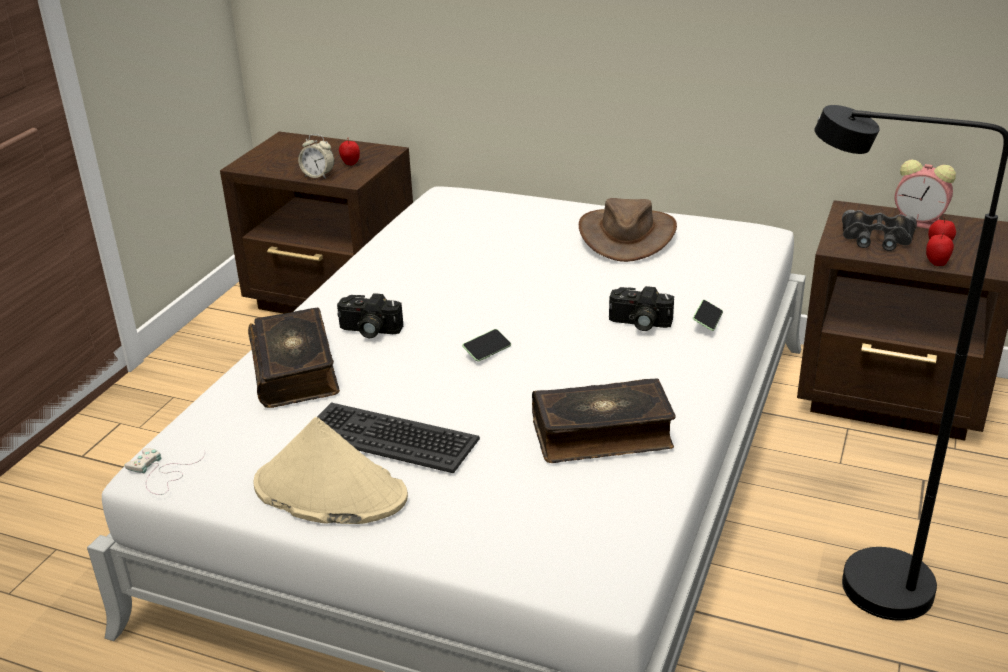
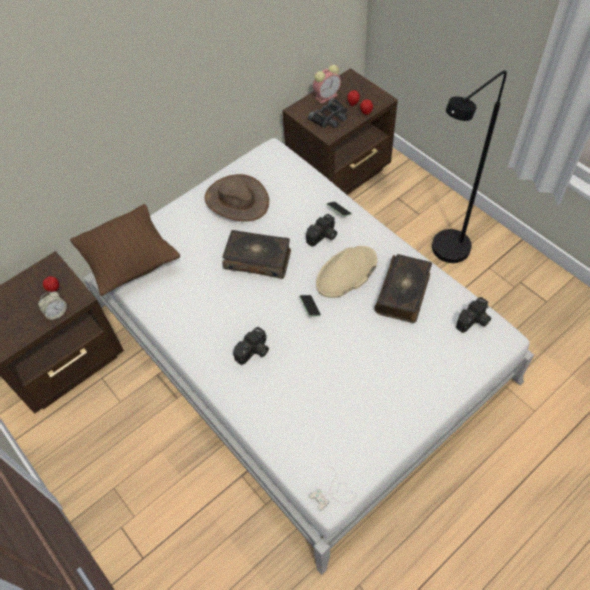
camera: 60 degrees left, 25 degrees up
book [248,308,340,408] -> book moved to [222,230,291,279]
beige hat [254,417,408,524] -> beige hat moved to [316,246,377,298]
keyboard [317,402,480,473] -> none
none -> brown pillow [70,204,180,296]
none -> camera [456,297,491,333]

